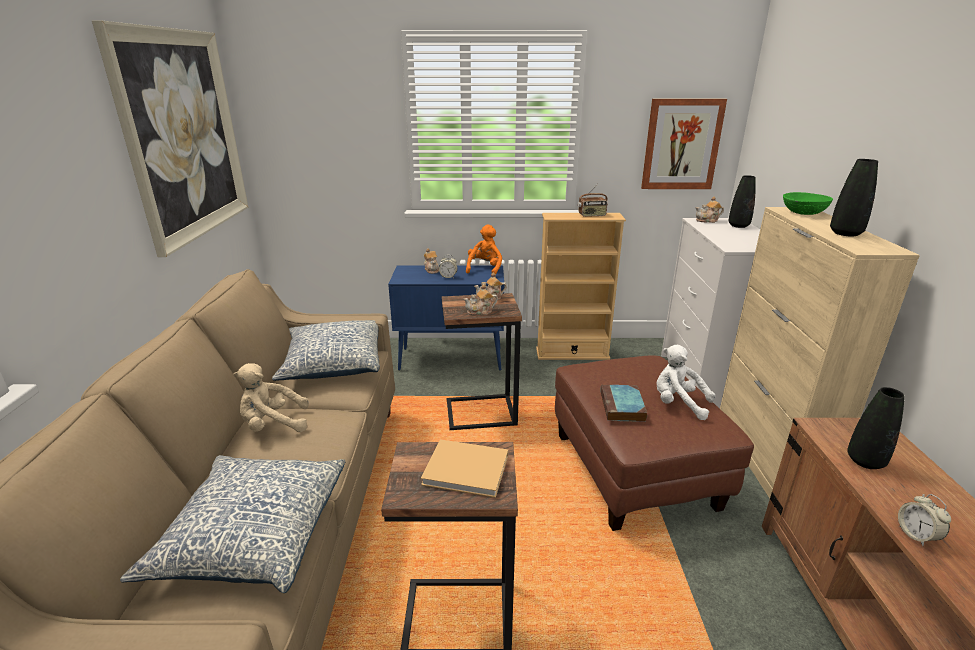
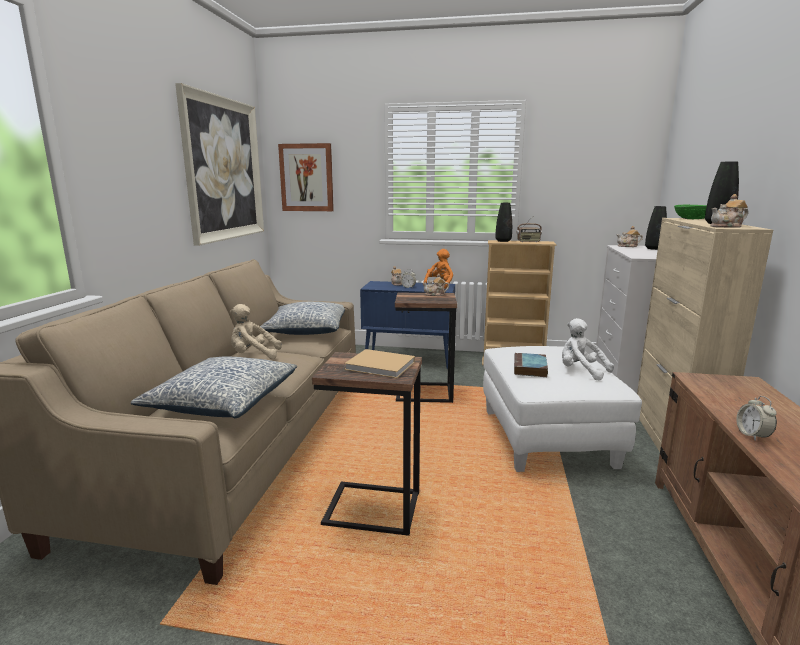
camera: 10 degrees right, 10 degrees down
teapot [463,284,498,315] -> teapot moved to [710,194,749,228]
brown ottoman [555,356,754,531] -> white ottoman [483,346,642,472]
picture [641,99,727,189] -> picture moved to [278,143,334,211]
black vase [847,387,905,469] -> black vase moved to [495,203,512,242]

